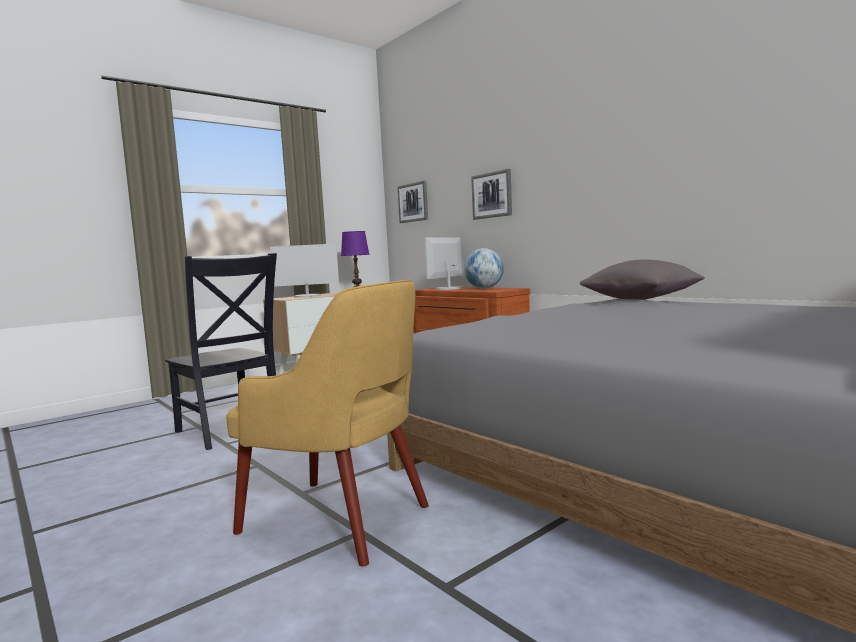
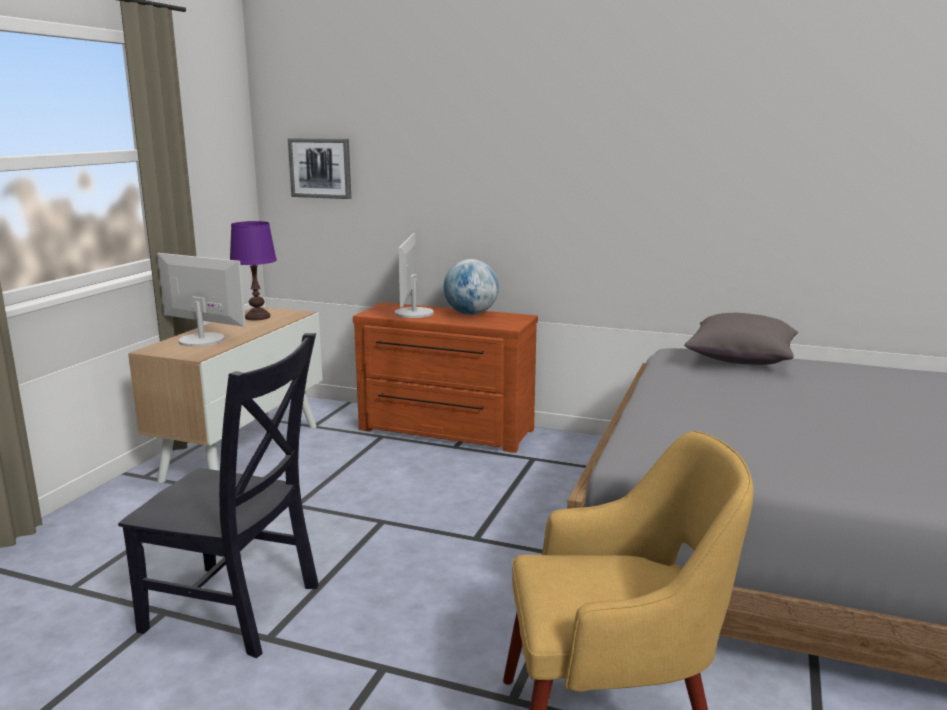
camera: 30 degrees left, 10 degrees up
monitor [270,243,339,298] -> monitor turned 120 degrees counterclockwise [157,253,246,347]
picture [471,169,512,220] -> none

